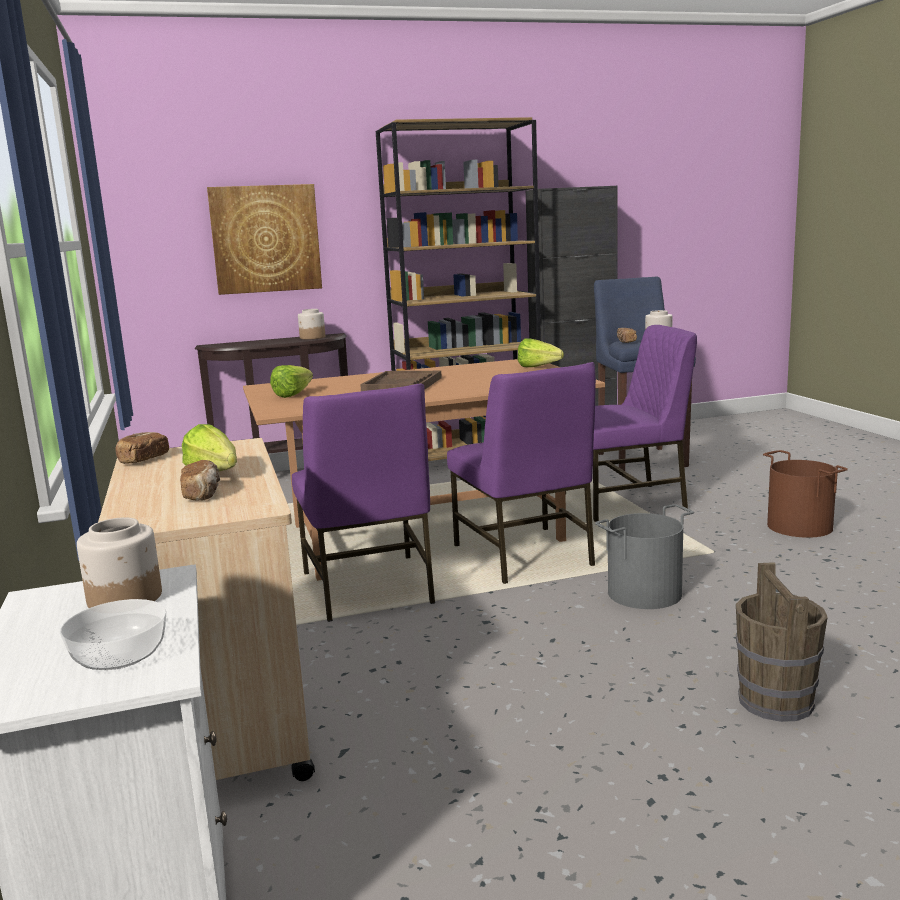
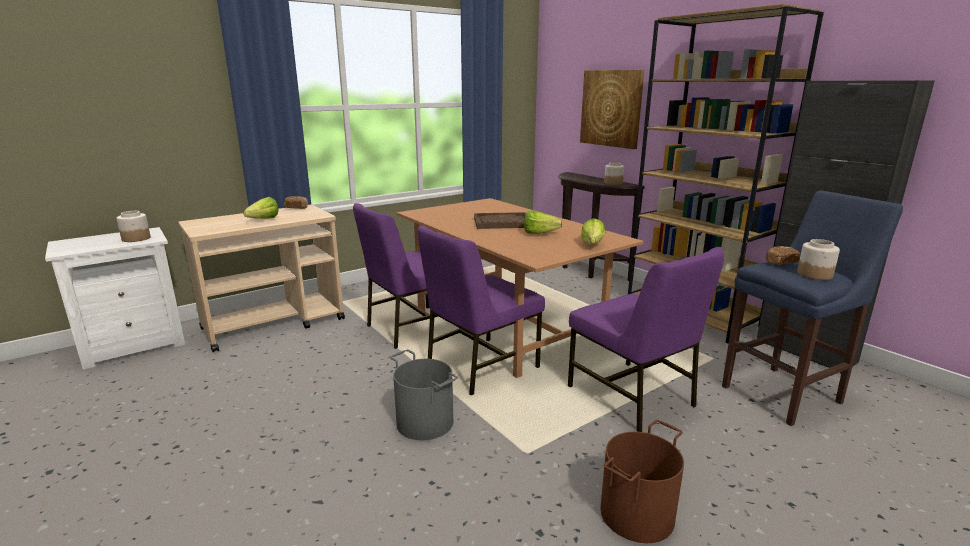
camera: 70 degrees right, 5 degrees up
bowl [60,599,166,670] -> none
bread [180,460,220,500] -> none
lettuce [270,365,313,398] -> lettuce moved to [524,211,562,234]
brown bucket [736,562,828,722] -> none

